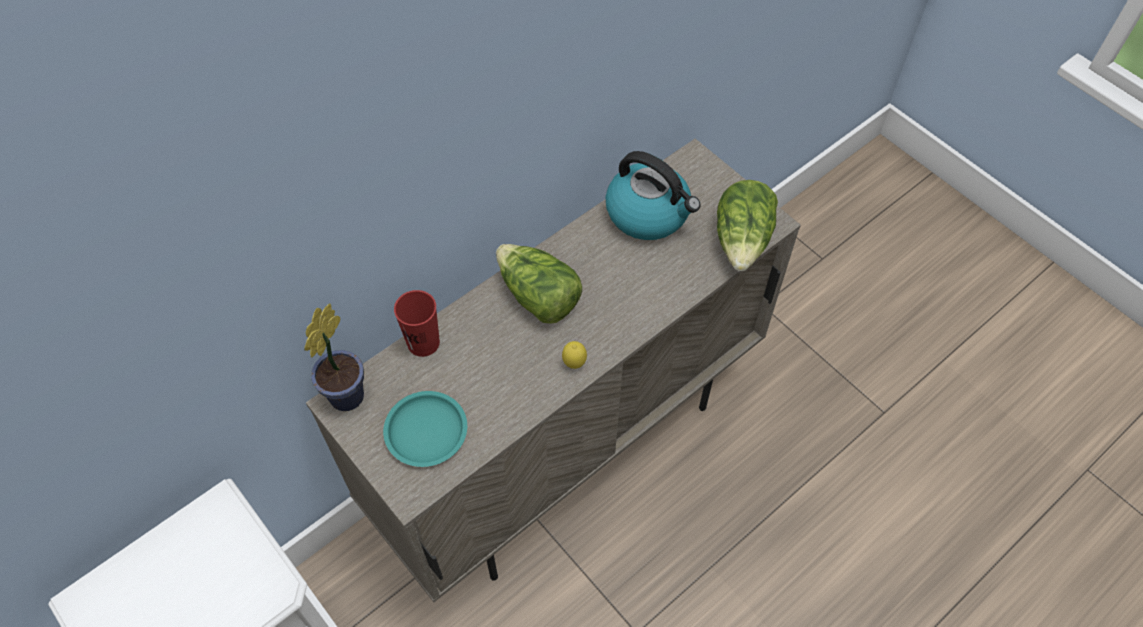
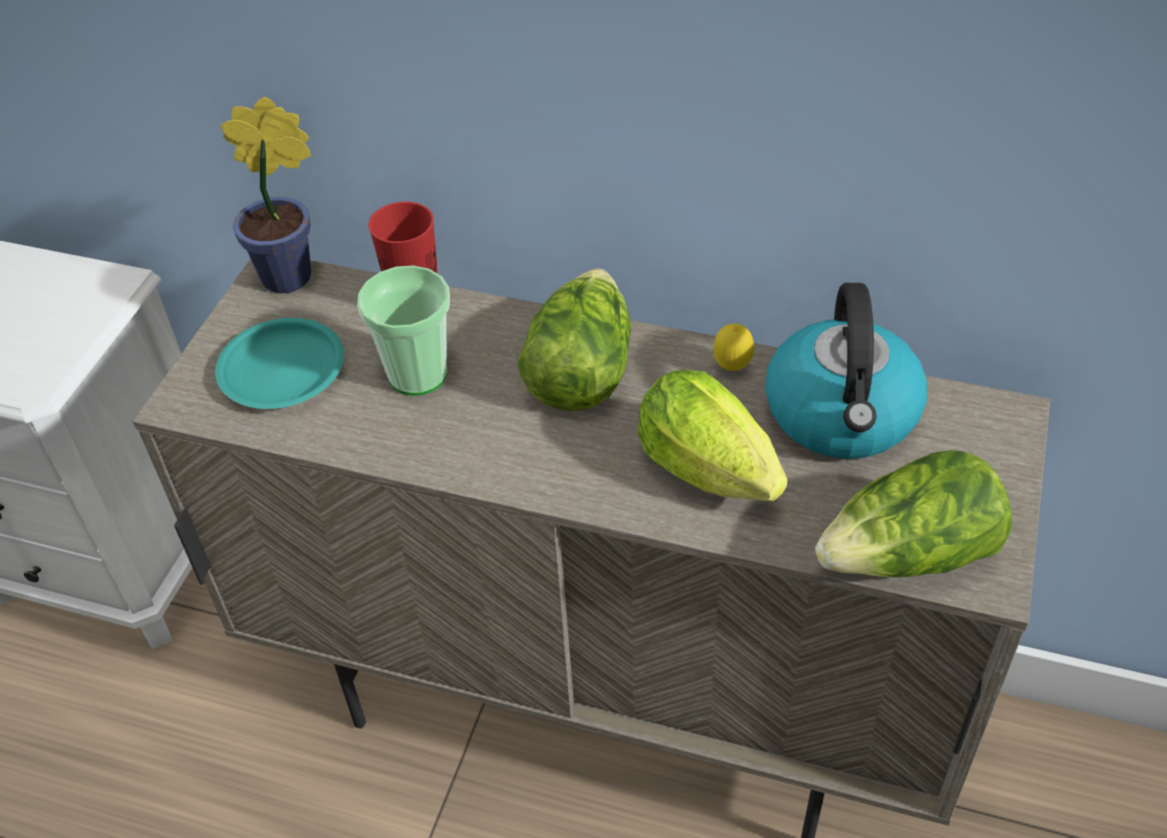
camera: 60 degrees right, 10 degrees down
lemon [562,341,587,369] -> lemon moved to [713,324,754,371]
none -> cup [357,265,450,396]
none -> lettuce [638,370,787,501]

